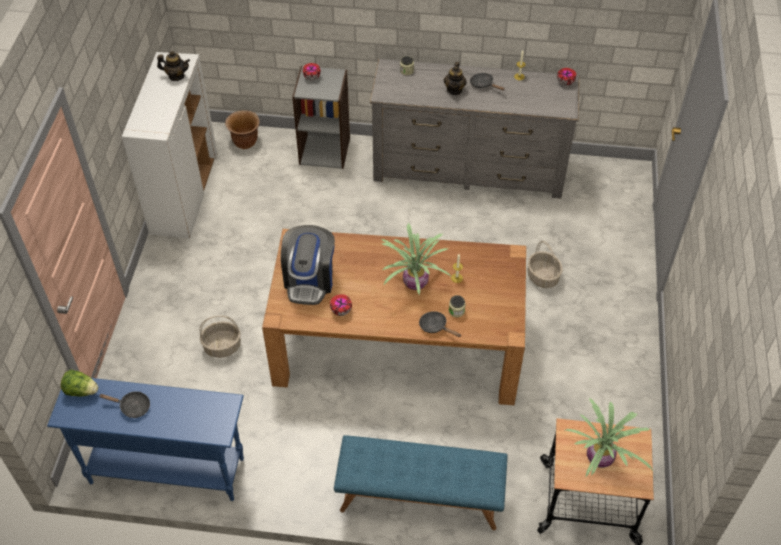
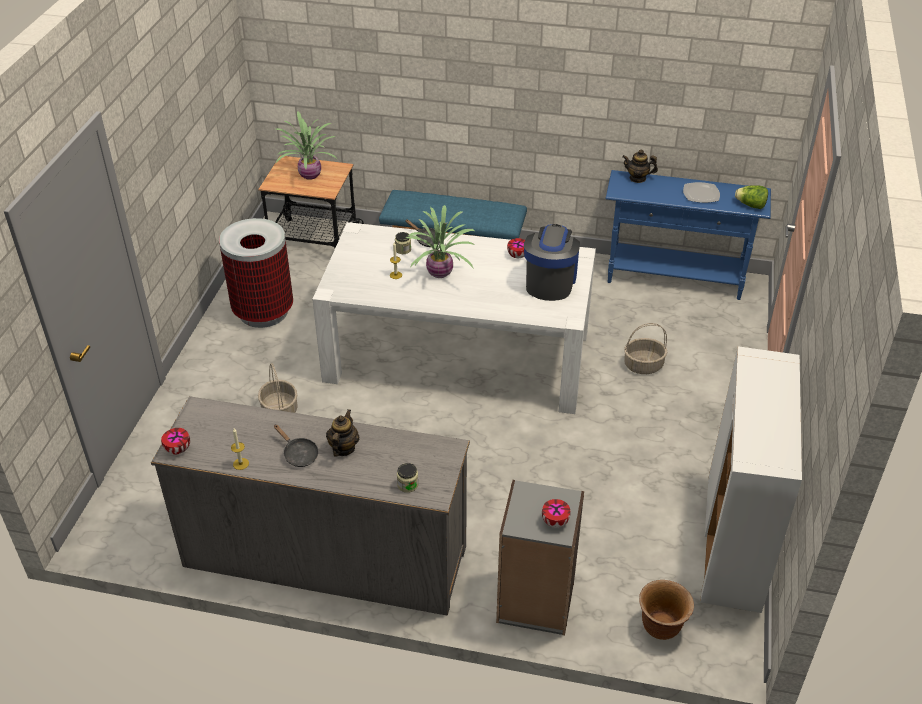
camera: 175 degrees left, 10 degrees down
black frying pan [100,392,150,418] -> plate [683,182,720,203]
teapot [157,51,190,81] -> teapot moved to [622,150,658,183]
brown dining table [262,229,526,405] -> white dining table [312,222,596,414]
none -> trash can [219,218,293,328]

